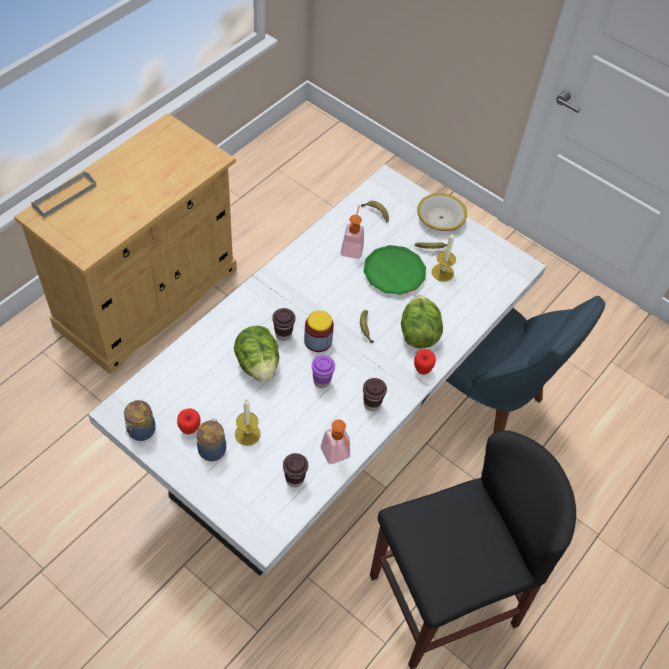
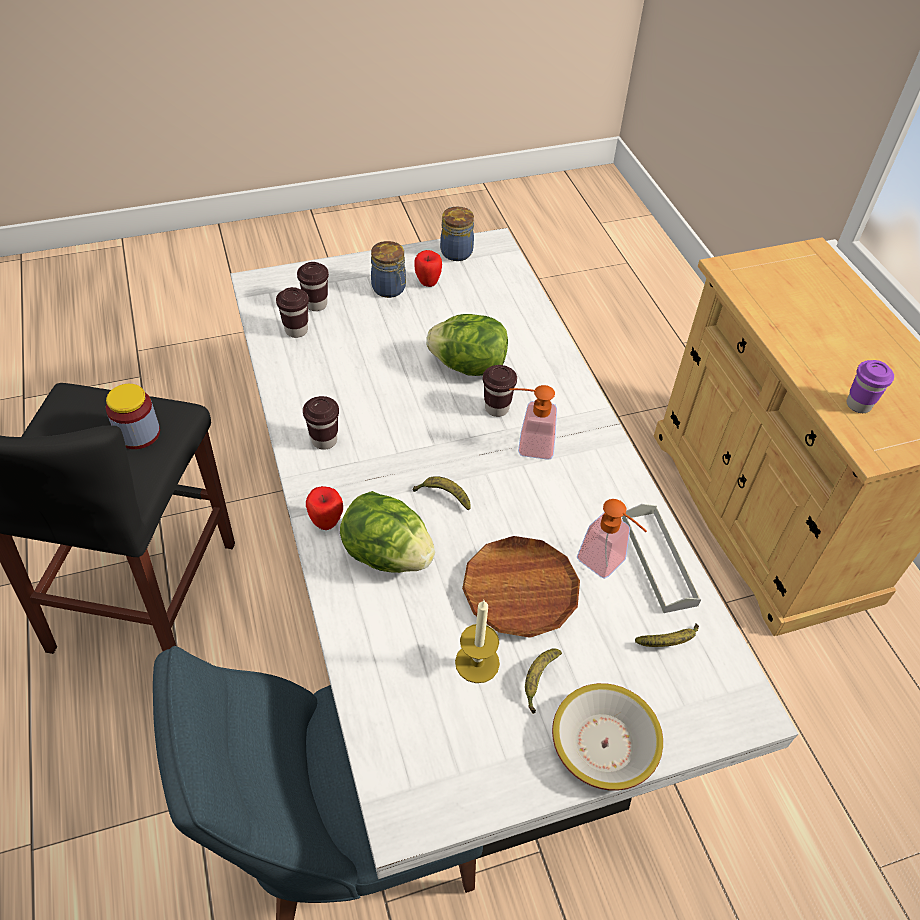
camera: 125 degrees right, 5 degrees down
grey tray [31,171,97,218] -> grey tray moved to [622,504,701,613]
candle [235,398,261,446] -> none
jar [304,311,334,352] -> jar moved to [106,384,160,449]
purple cup [312,355,335,388] -> purple cup moved to [847,360,894,413]
soap dispenser [321,419,350,464] -> soap dispenser moved to [509,385,557,460]
green plate [364,245,426,295] -> brown plate [462,536,580,638]
none -> brown cup [297,262,329,311]

